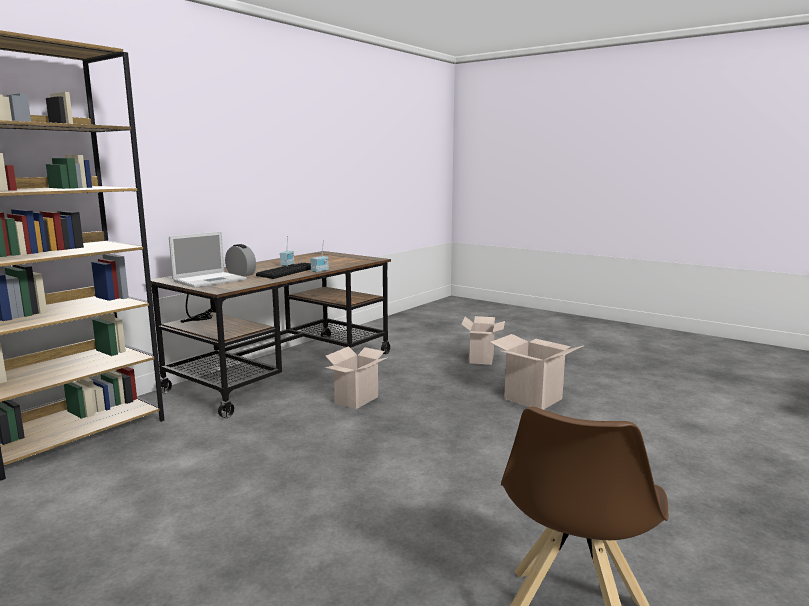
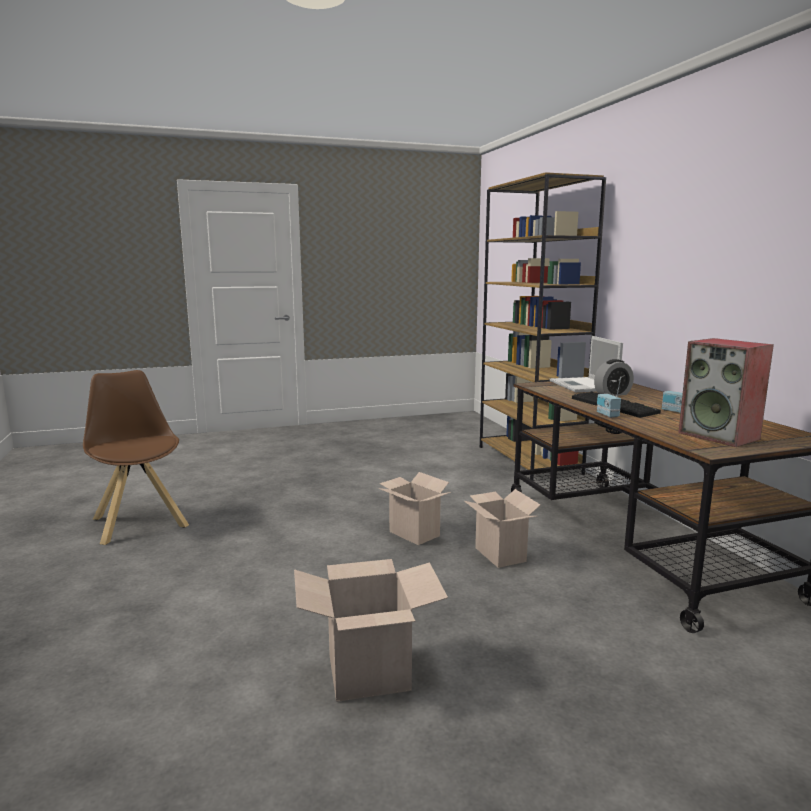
camera: 125 degrees right, 0 degrees up
cardboard box [461,316,505,365] -> cardboard box moved to [379,472,451,545]
none -> speaker [678,338,774,447]

